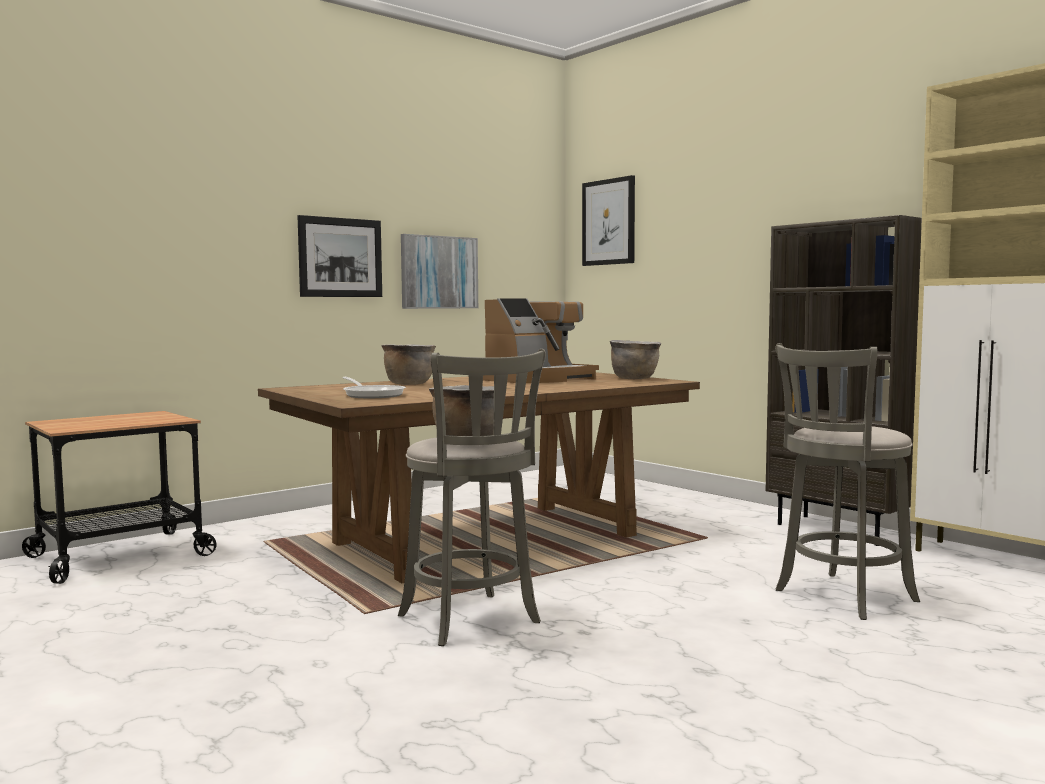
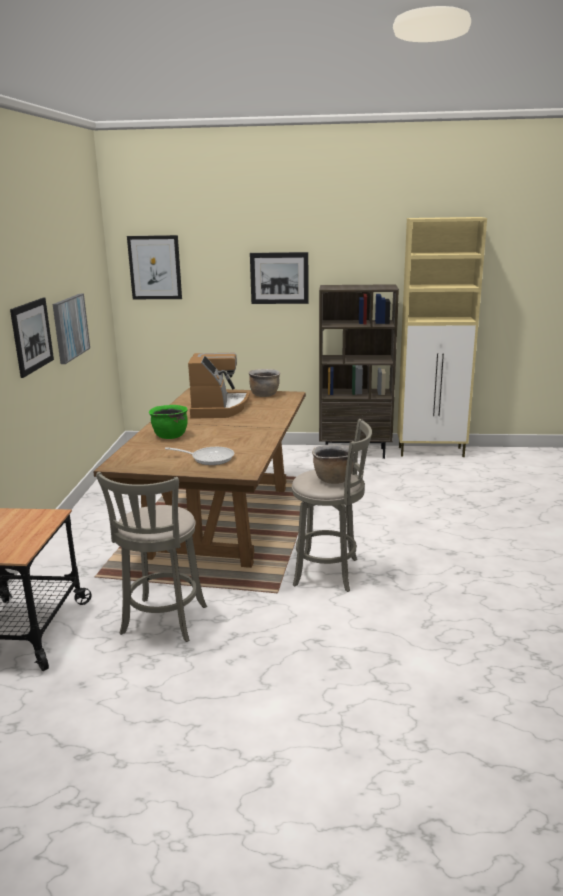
camera: 45 degrees left, 15 degrees up
brown cooking pot [381,344,436,385] -> green cooking pot [149,405,188,439]
grey stool [775,343,920,620] -> grey stool moved to [96,472,207,642]
none -> picture [250,252,309,304]

